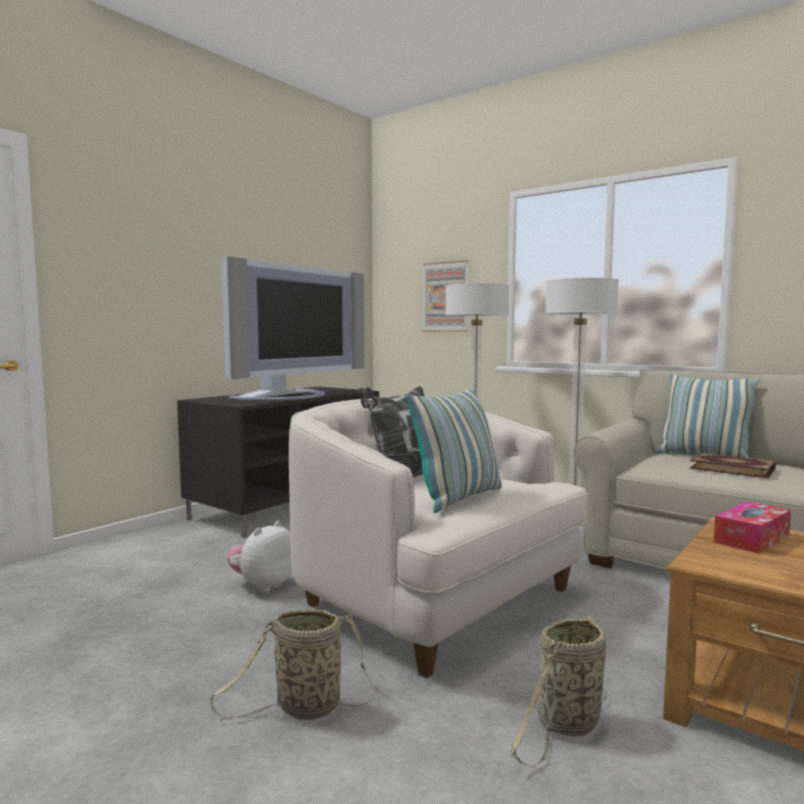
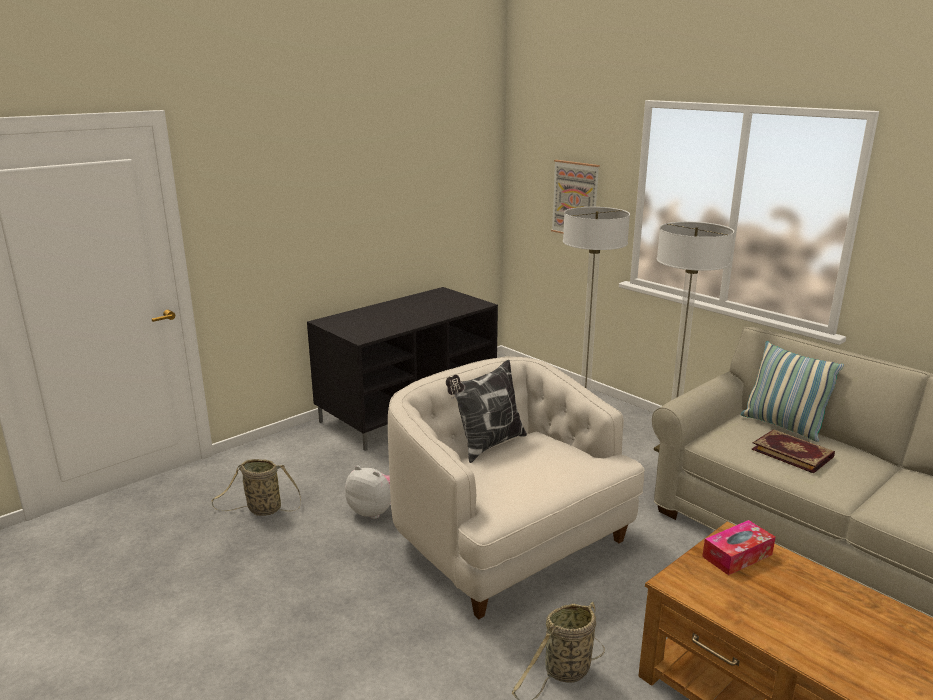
camera: 10 degrees right, 15 degrees up
basket [209,609,375,720] -> basket moved to [212,459,301,516]
television [221,257,365,400] -> none
plush toy [227,521,292,593] -> plush toy turned 75 degrees clockwise [345,465,391,519]
pillow [406,388,502,513] -> none

